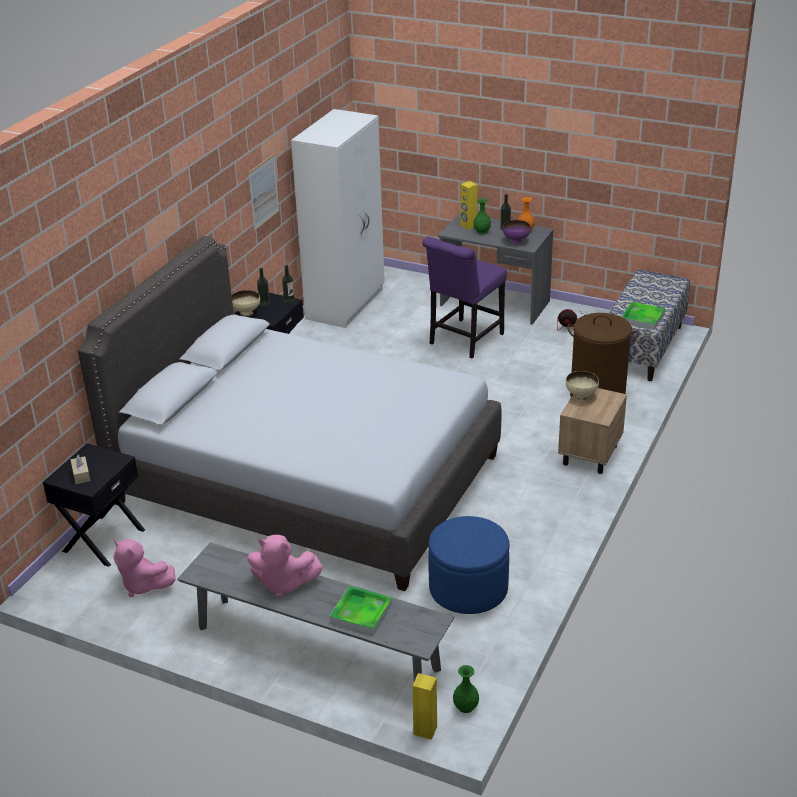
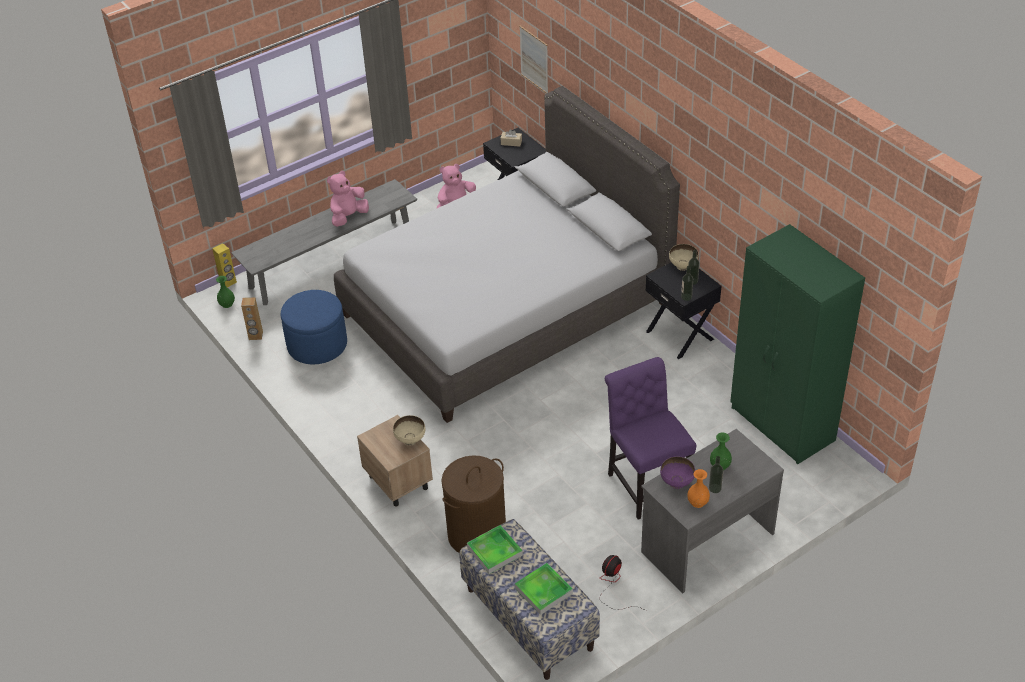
camera: 120 degrees right, 10 degrees up
picture [248,154,280,231] -> picture moved to [519,26,548,93]
white wardrobe [291,109,385,328] -> green wardrobe [730,224,865,464]
tray [329,586,392,635] -> tray moved to [515,563,573,615]
yellow speaker [460,181,477,230] -> none
none -> brown speaker [241,297,263,340]

